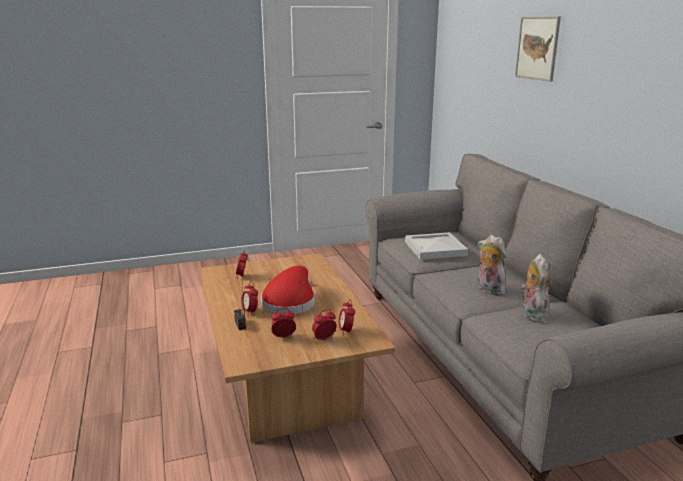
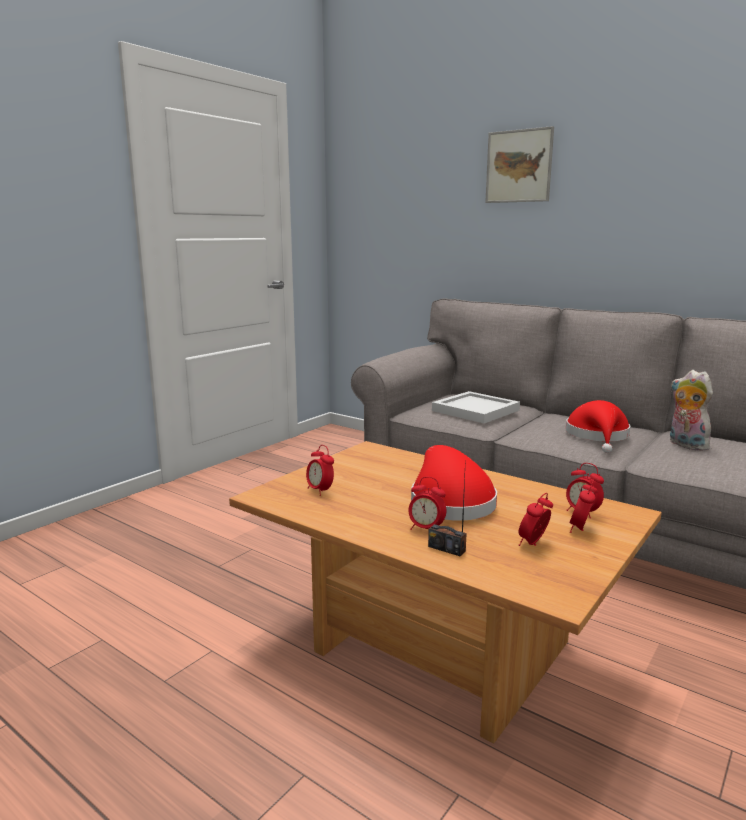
camera: 35 degrees left, 5 degrees down
plush toy [478,235,509,296] -> red hat [566,400,630,453]

